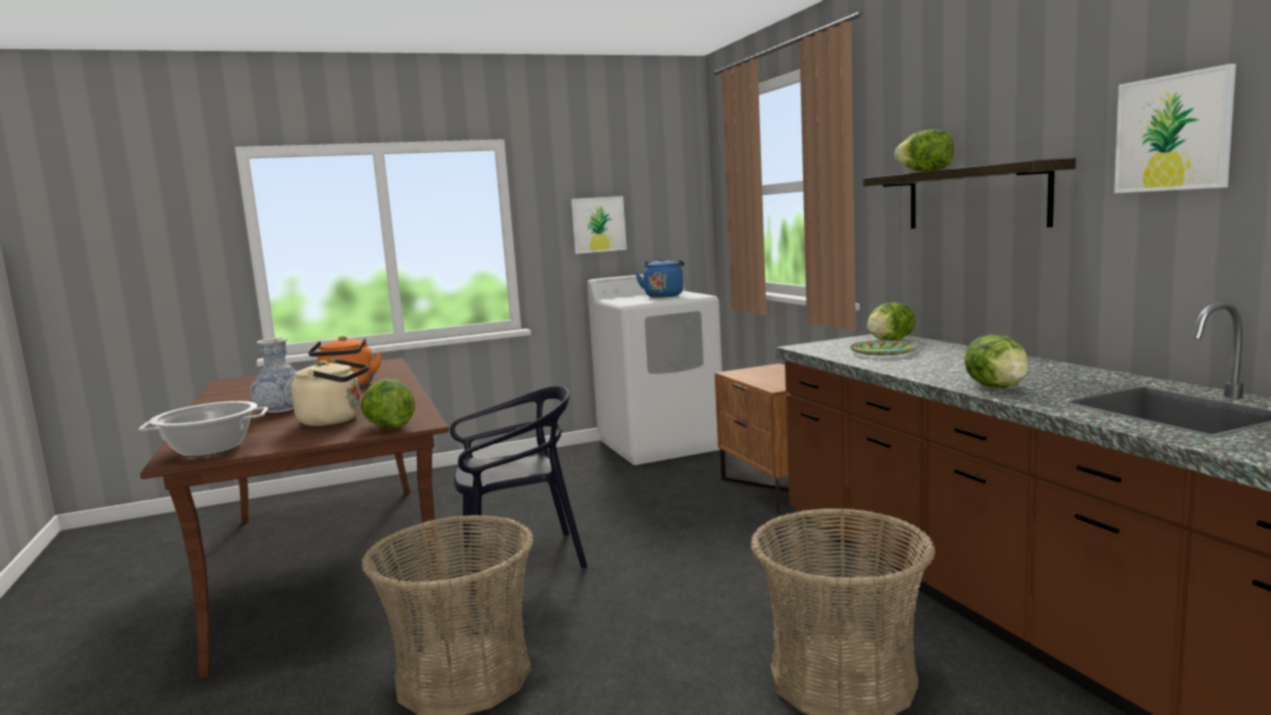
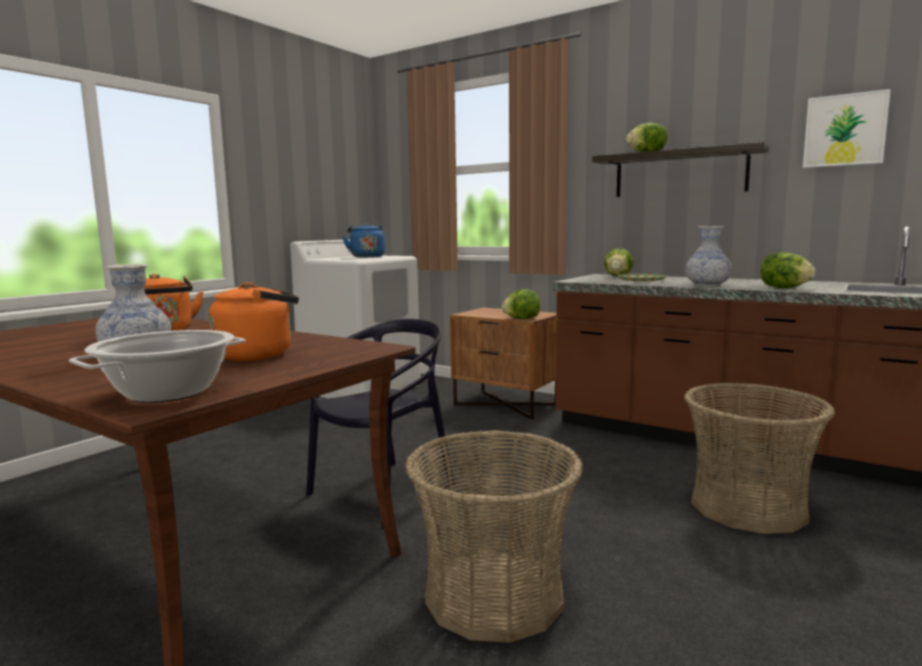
camera: 35 degrees left, 0 degrees up
beige kettle [291,359,369,426] -> orange kettle [209,282,299,361]
lettuce [360,379,415,428] -> lettuce moved to [502,289,540,319]
picture [571,196,627,254] -> none
none -> vase [685,226,732,287]

